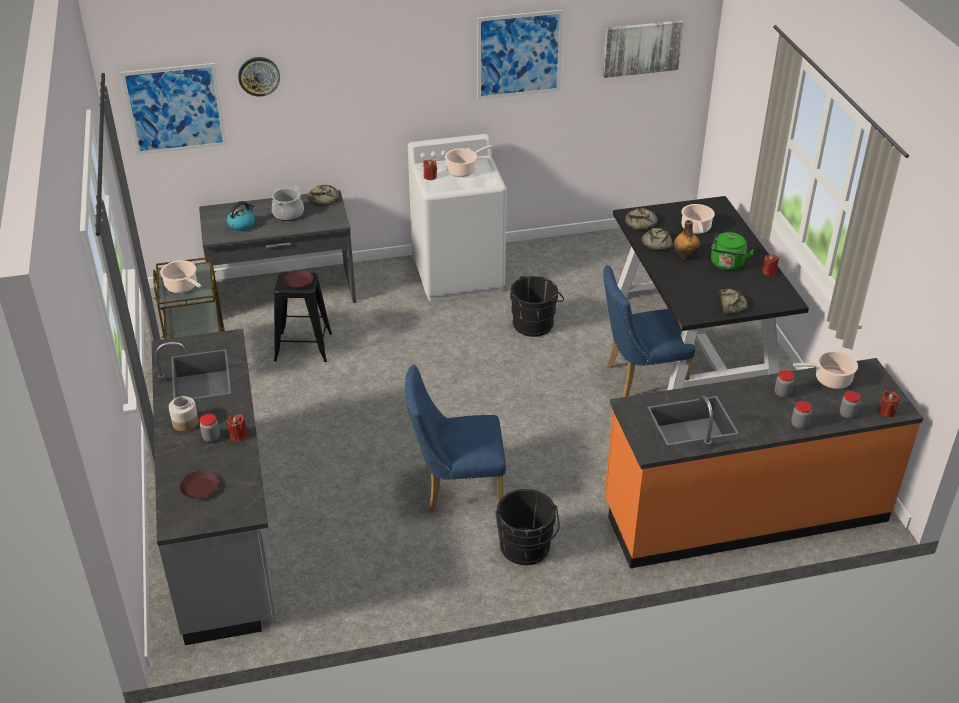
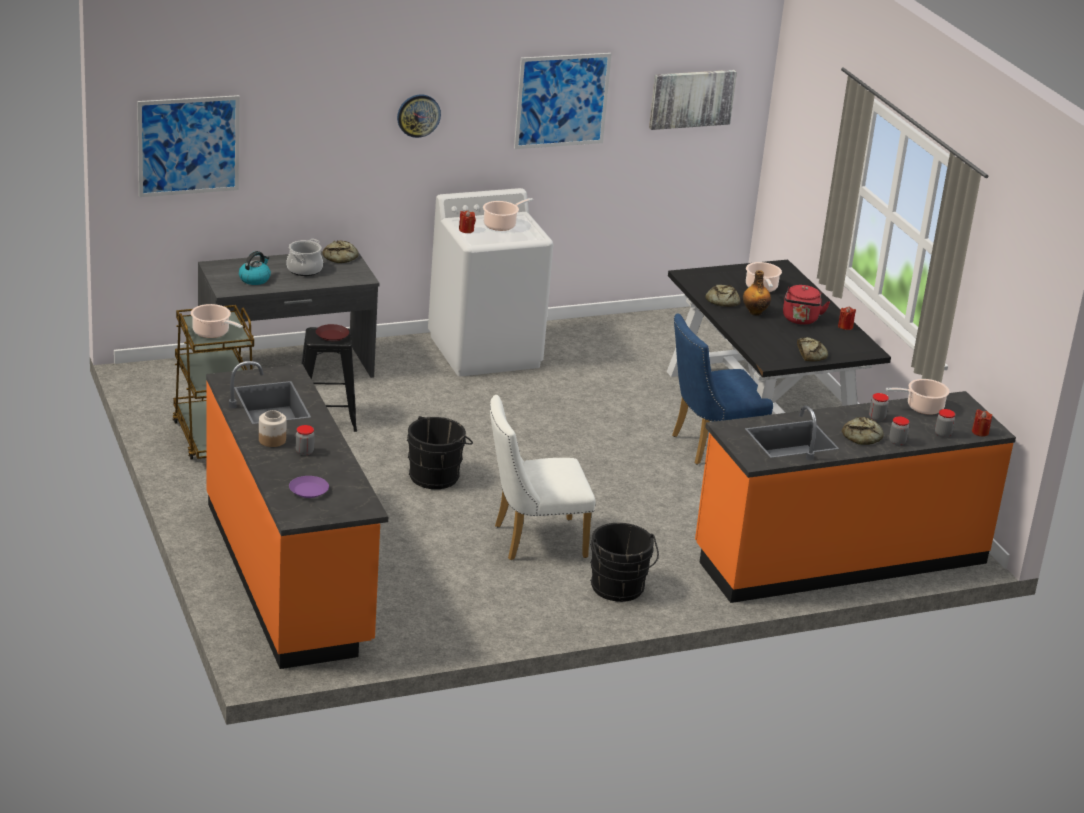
camera: 10 degrees left, 10 degrees down
grey counter [151,329,275,645] -> orange counter [206,361,388,669]
brown plate [180,471,219,498] -> purple plate [289,476,329,498]
red candle [227,414,248,442] -> none
wall clock [238,57,280,97] -> wall clock moved to [397,94,441,138]
blue chair [405,365,506,513] -> white chair [490,395,595,560]
black bucket [510,276,564,337] -> black bucket moved to [407,416,473,489]
bread [625,208,657,230] -> bread moved to [842,417,884,445]
green kettle [711,232,755,270] -> red kettle [783,285,830,325]

